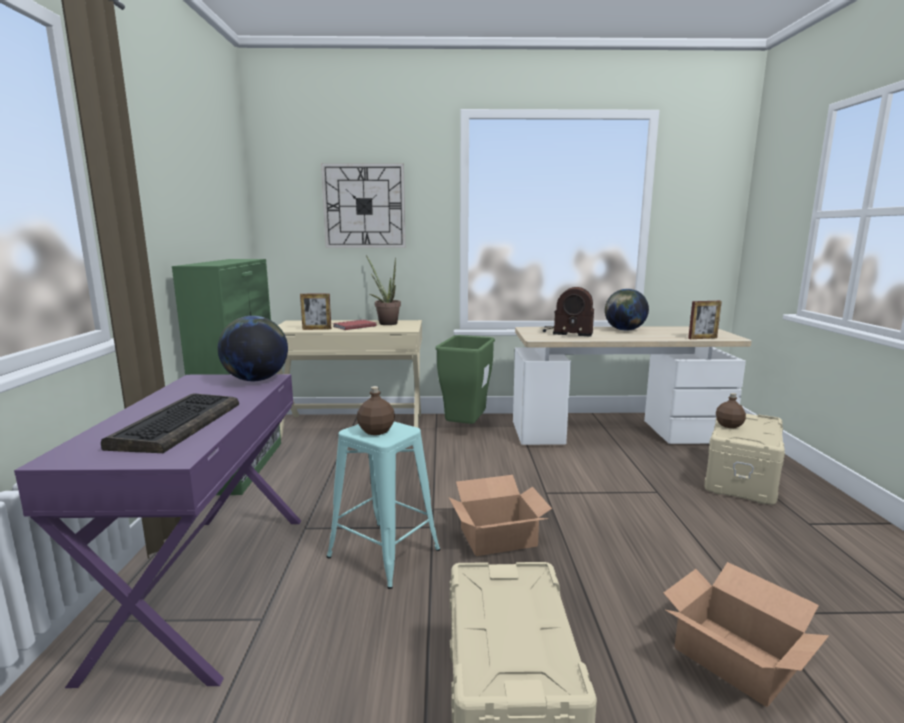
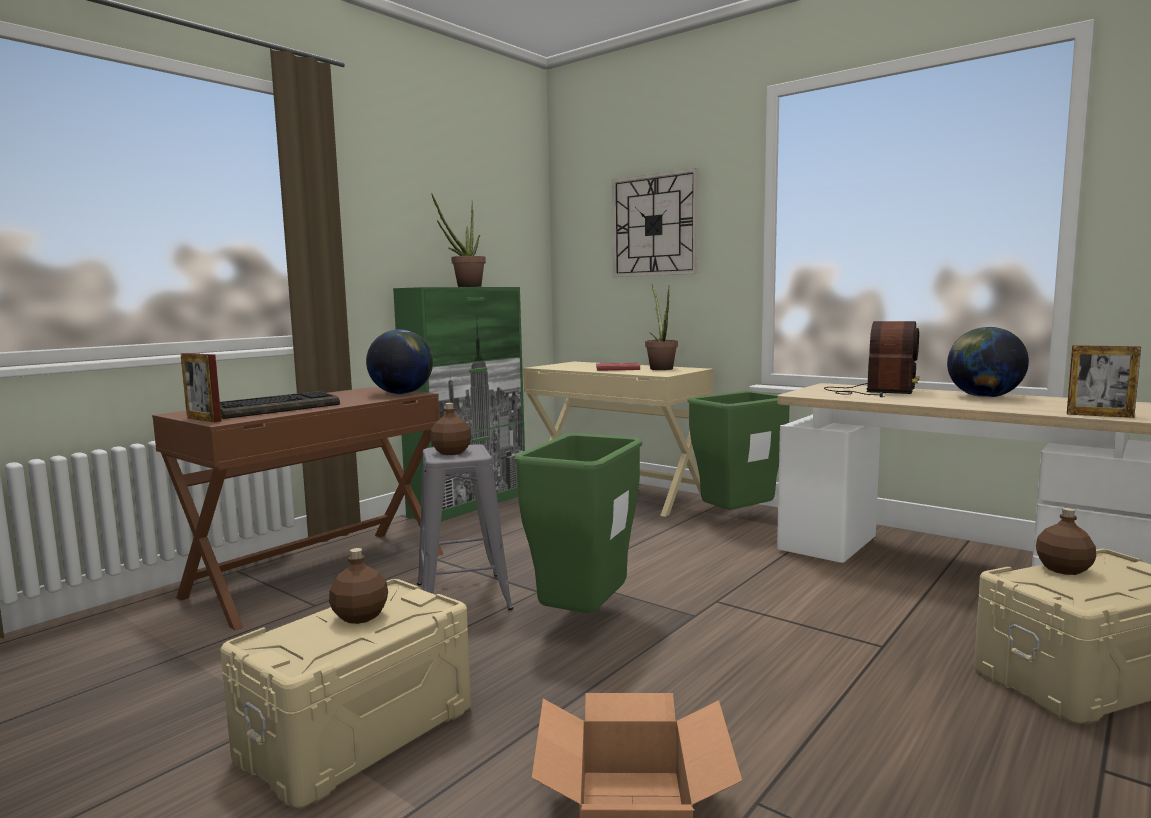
camera: 40 degrees right, 5 degrees down
purple desk [14,374,301,688] -> brown desk [152,387,444,630]
picture frame [300,293,331,330] -> picture frame moved to [180,353,222,422]
turquoise stool [326,421,440,589] -> grey stool [417,444,513,610]
cardboard box [449,475,552,556] -> green trash can [514,433,642,613]
radio [543,287,594,337] -> radio turned 120 degrees counterclockwise [824,321,919,397]
none -> brown bottle [329,548,388,624]
none -> potted plant [431,193,486,287]

